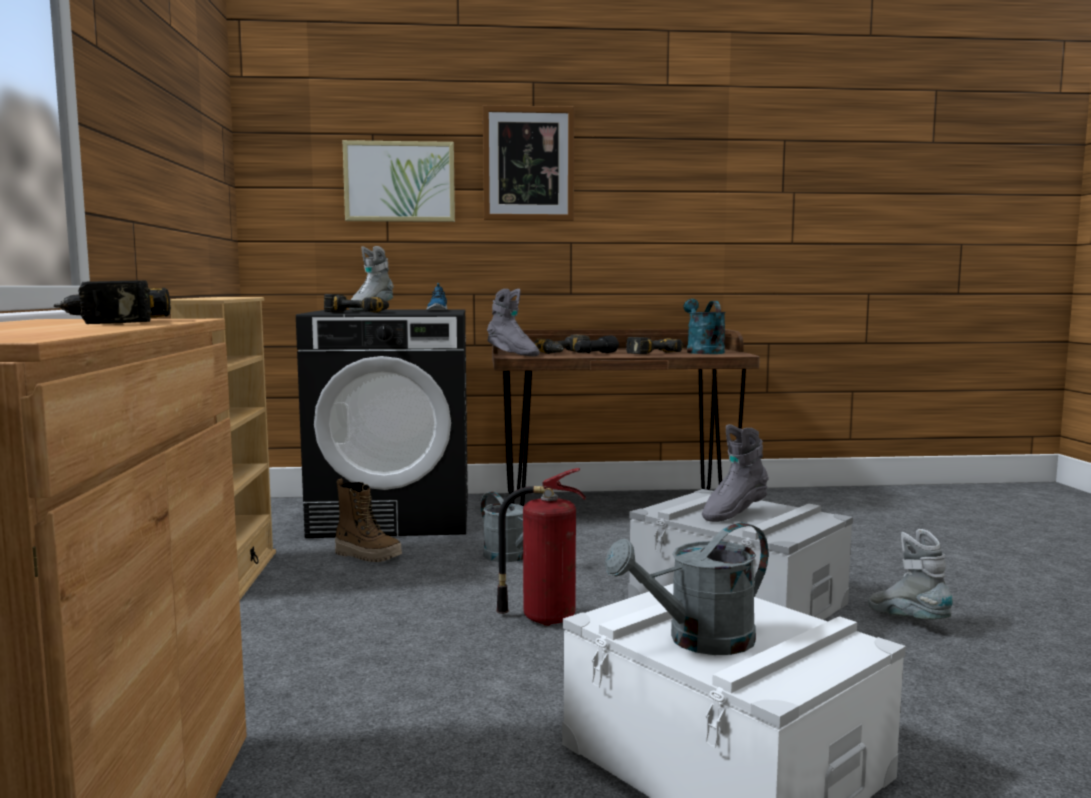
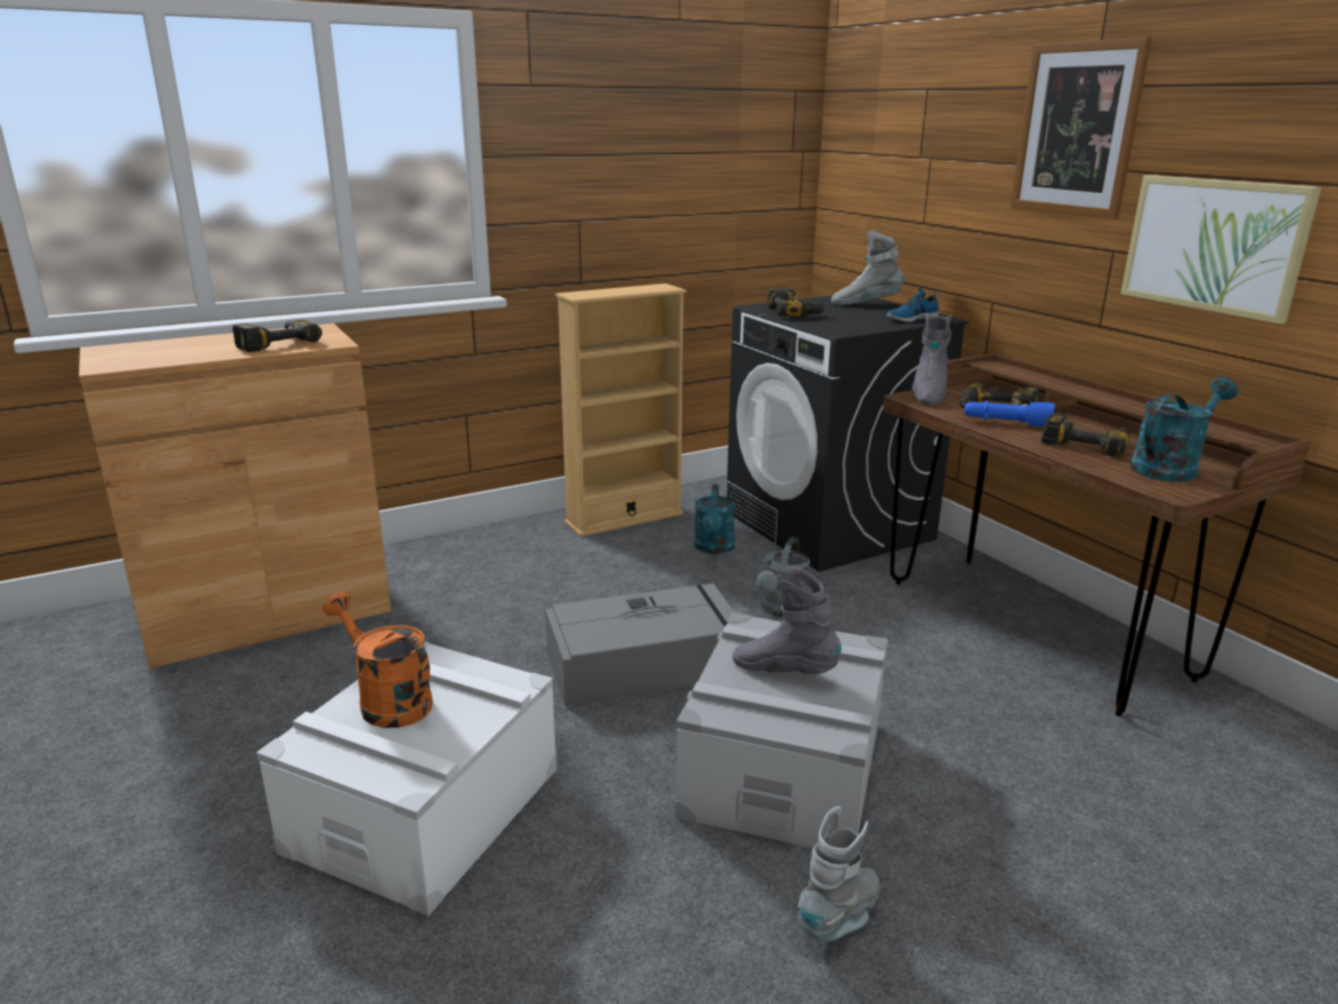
camera: 65 degrees right, 15 degrees up
boot [335,479,402,562] -> turquoise watering can [694,484,735,554]
picture [343,140,455,222] -> picture moved to [1121,175,1321,324]
fire extinguisher [496,468,586,626] -> grey storage box [545,583,735,707]
black flashlight [574,335,619,353] -> blue flashlight [964,400,1055,427]
grey watering can [604,522,768,655] -> orange watering can [322,592,433,728]

